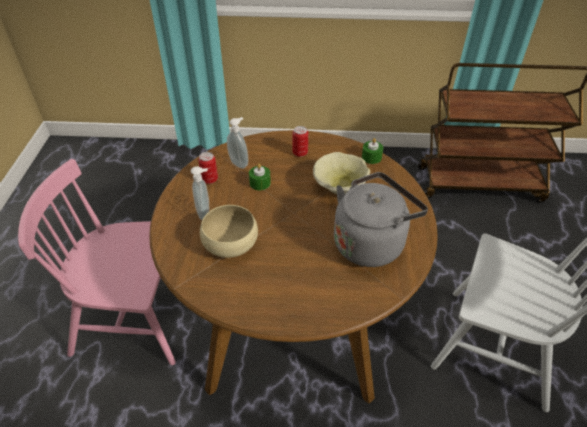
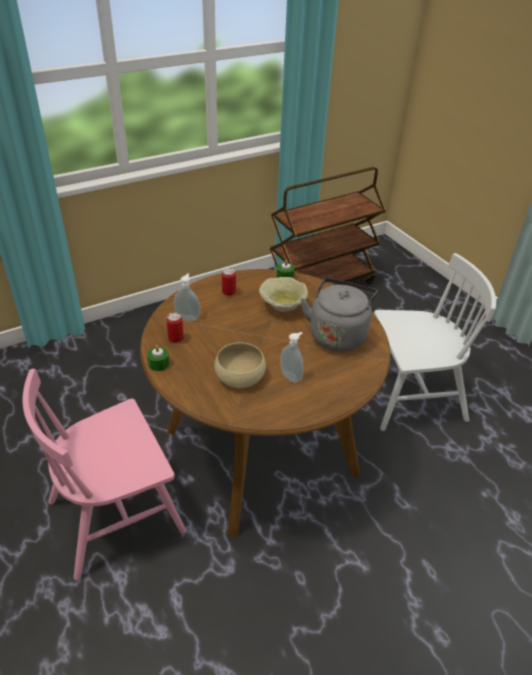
camera: 35 degrees left, 5 degrees down
soap dispenser [191,166,209,220] -> soap dispenser moved to [280,332,303,383]
green candle [249,163,271,190] -> green candle moved to [147,345,169,371]

